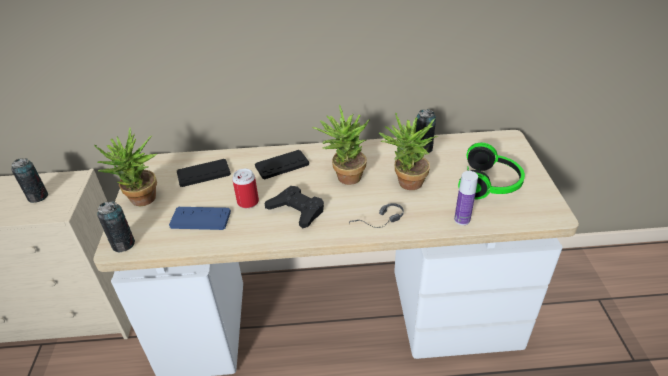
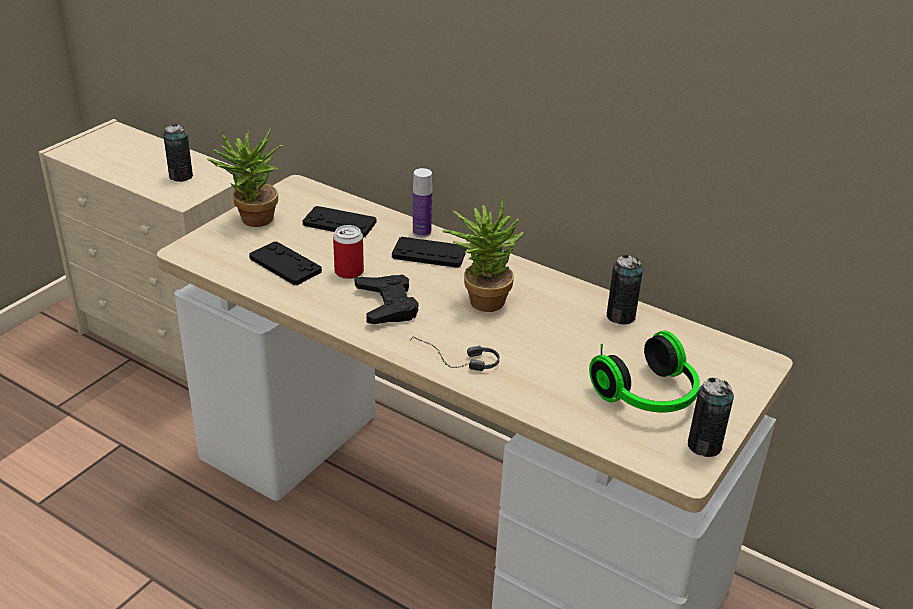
camera: 35 degrees right, 5 degrees down
can [97,201,135,252] -> can moved to [688,378,734,457]
blue game controller [169,207,231,230] -> black game controller [249,241,322,285]
potted plant [379,112,438,190] -> none
bottle [454,171,478,225] -> bottle moved to [413,168,432,237]

